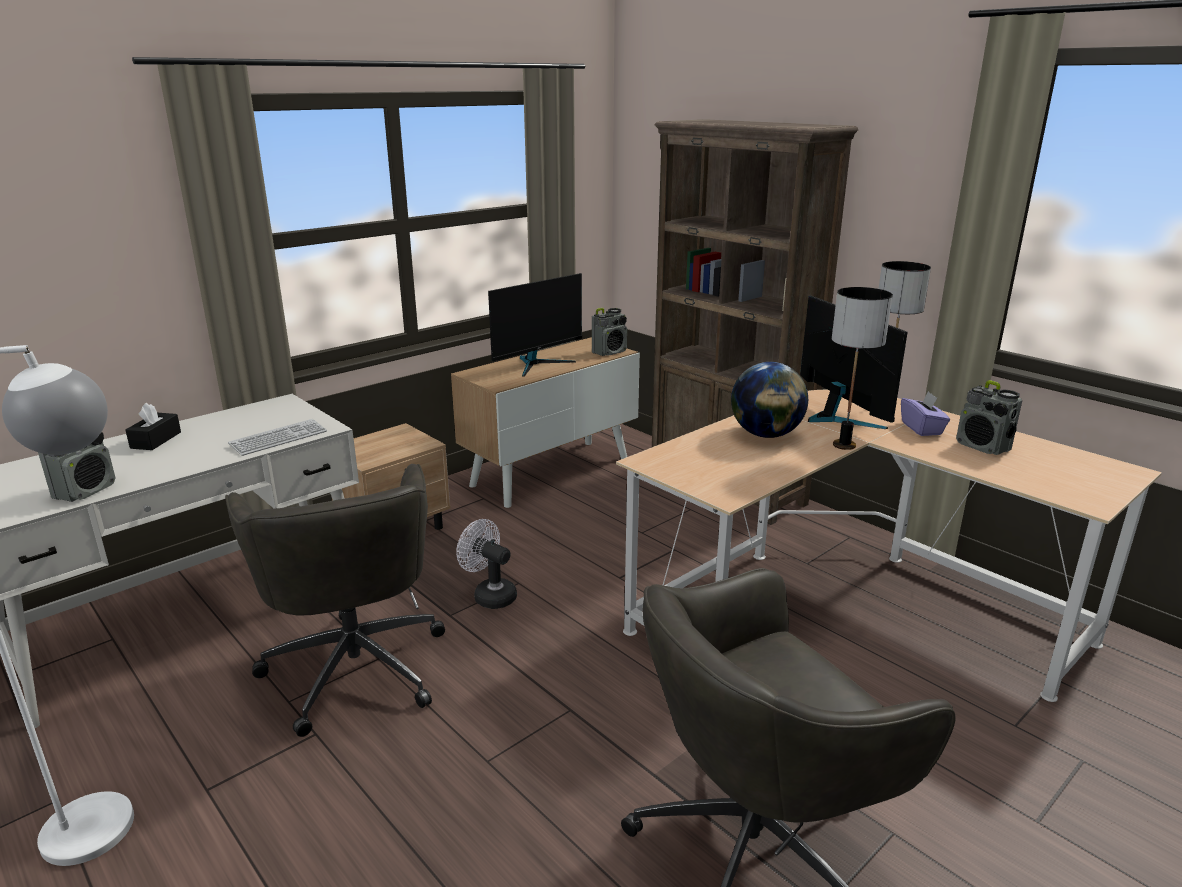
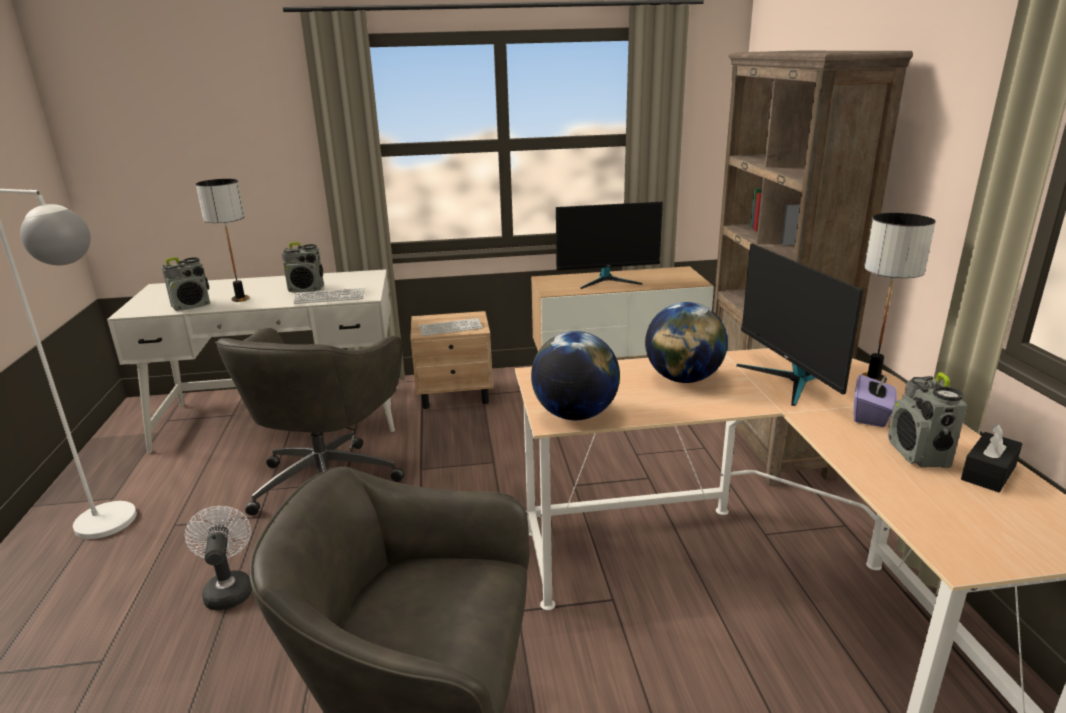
camera: 35 degrees right, 0 degrees up
black tissue box [125,403,181,450] -> black tissue box moved to [961,424,1023,492]
white fan [456,519,517,609] -> white fan moved to [185,506,252,611]
radio [592,308,627,356] -> radio moved to [282,242,324,292]
monitor [800,295,908,429] -> monitor turned 150 degrees clockwise [736,243,863,406]
table lamp [832,287,893,450] -> table lamp moved to [196,179,249,302]
none -> keyboard [418,318,483,336]
none -> globe [531,331,620,420]

